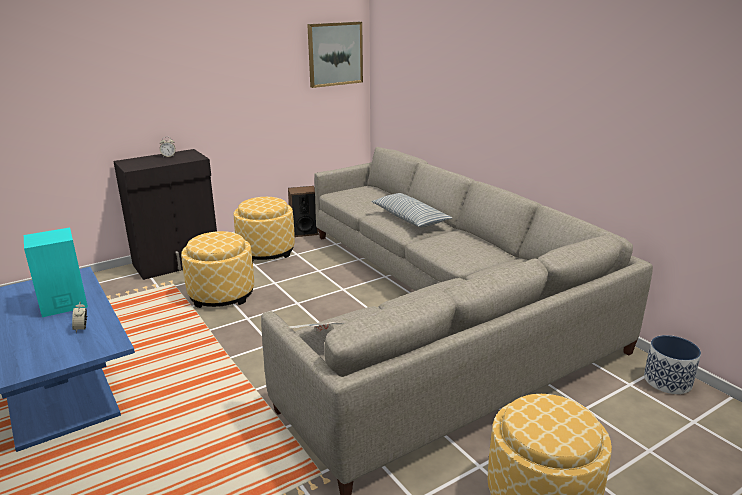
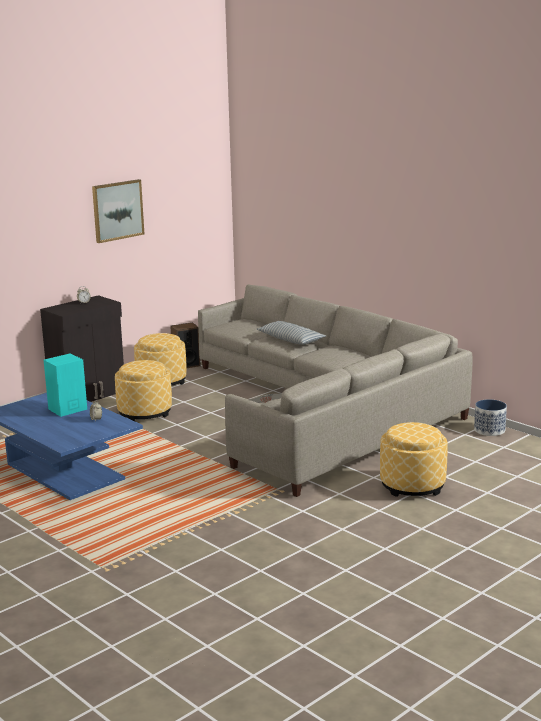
camera: 10 degrees left, 5 degrees down
picture [307,22,363,88] -> picture moved to [92,179,144,243]

